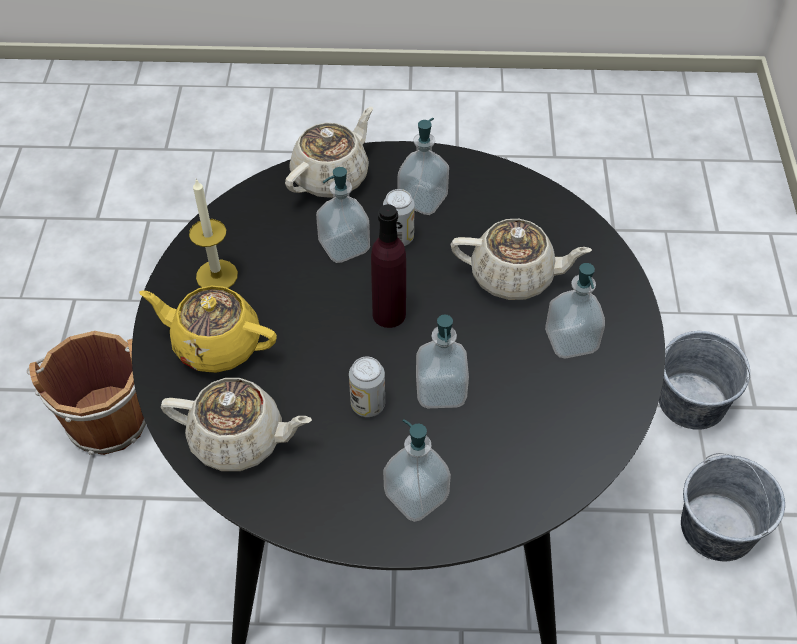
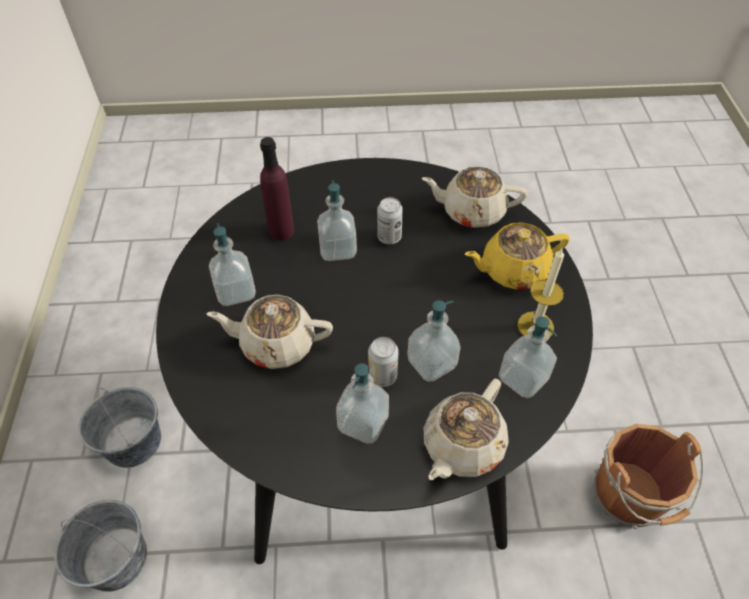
camera: 175 degrees right, 0 degrees up
yellow teapot [139,286,277,373] -> yellow teapot turned 150 degrees clockwise [465,223,570,289]
purple bottle [371,204,406,328] -> purple bottle moved to [260,137,294,240]
soap dispenser [383,419,451,522] -> soap dispenser moved to [499,316,557,398]

